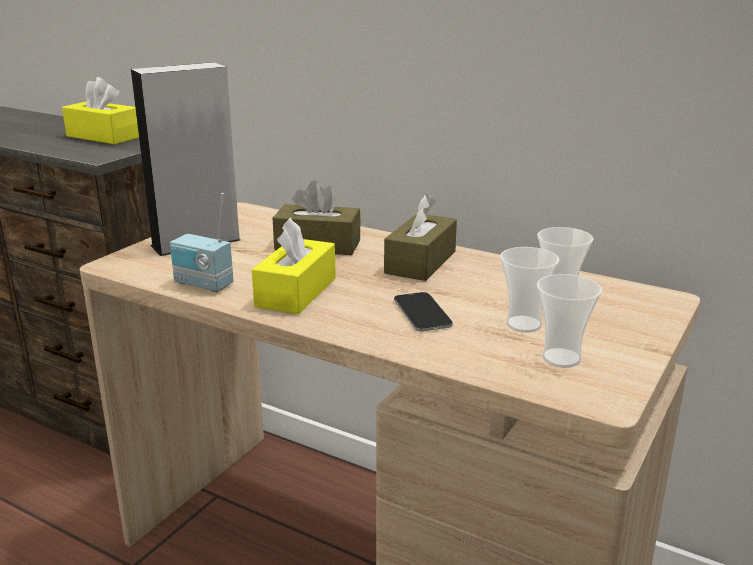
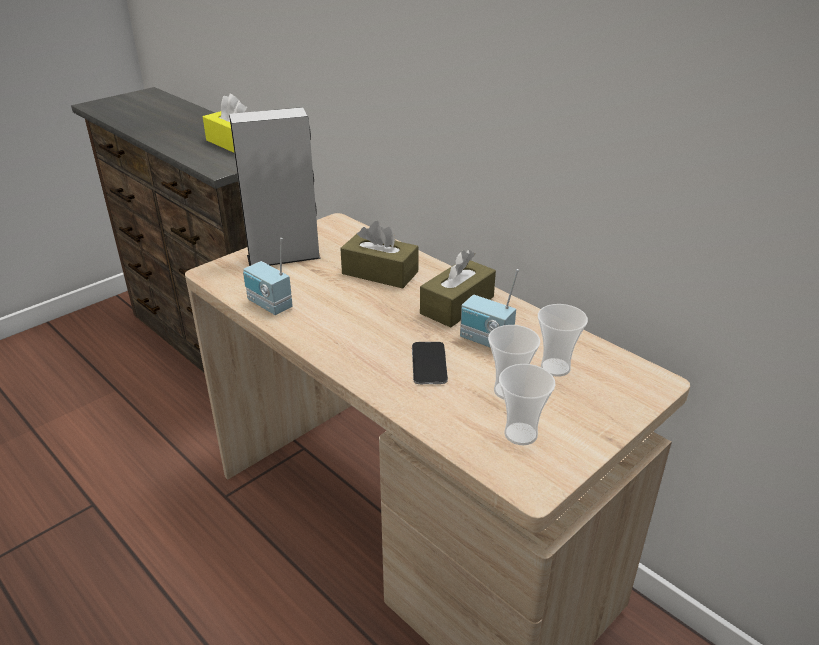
camera: 15 degrees right, 10 degrees up
yellow tissue box [252,218,336,314] -> none
none -> radio [460,269,519,348]

